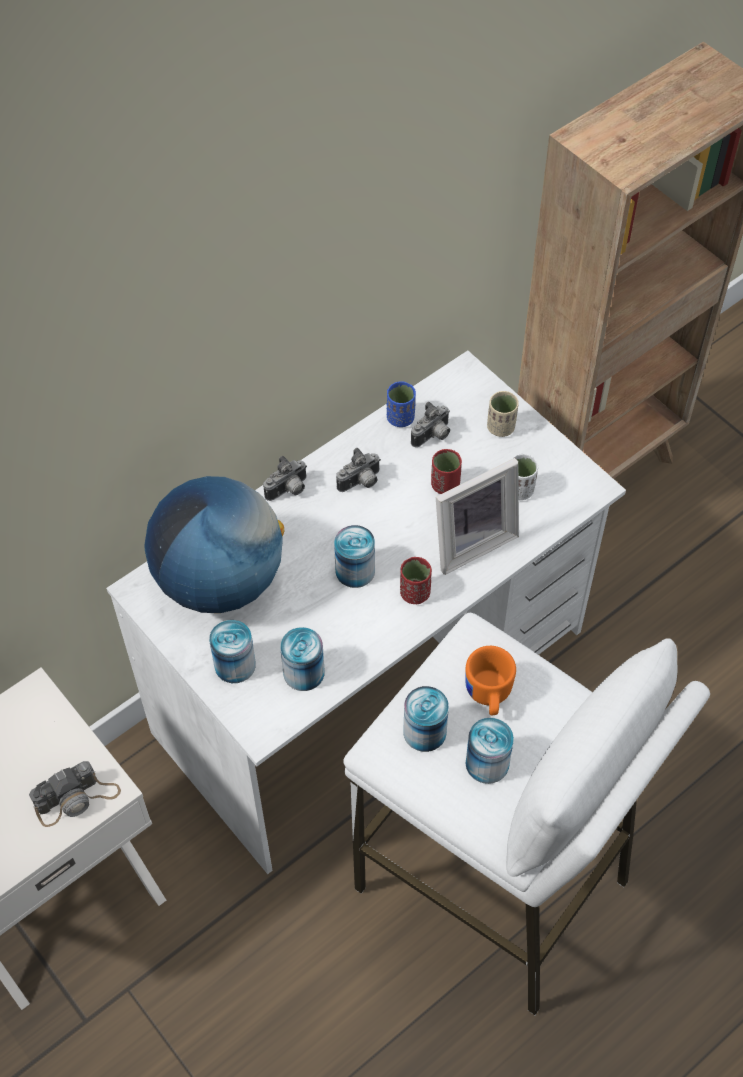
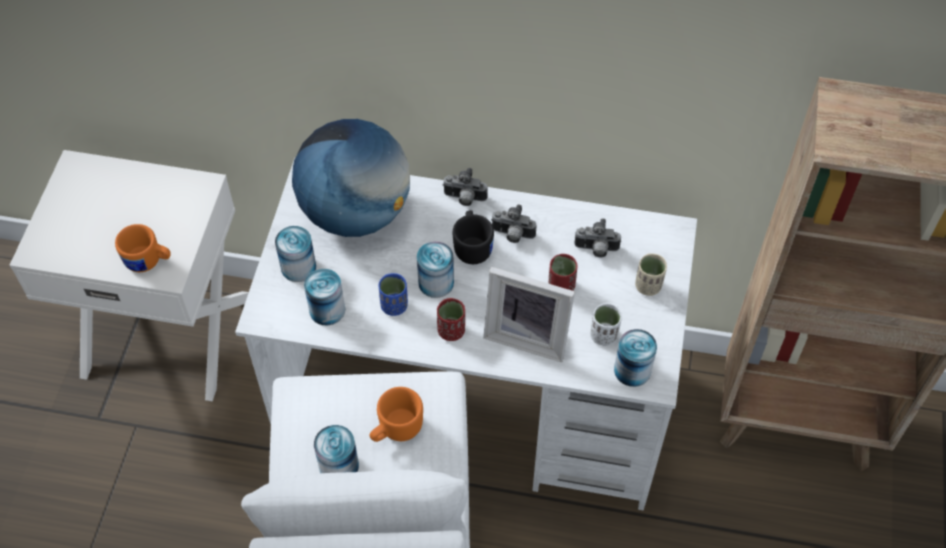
camera: 50 degrees right, 0 degrees up
camera [29,761,121,827] -> orange mug [115,224,171,272]
blue cup [387,382,416,427] -> blue cup moved to [378,273,408,316]
can [403,686,449,752] -> can moved to [614,329,657,387]
none -> black mug [453,210,494,264]

